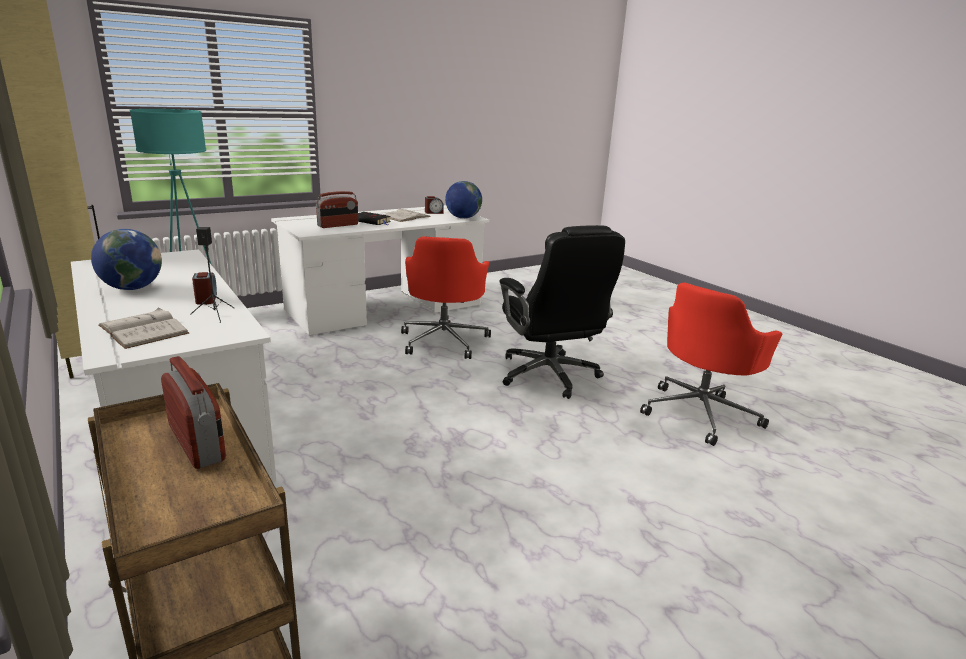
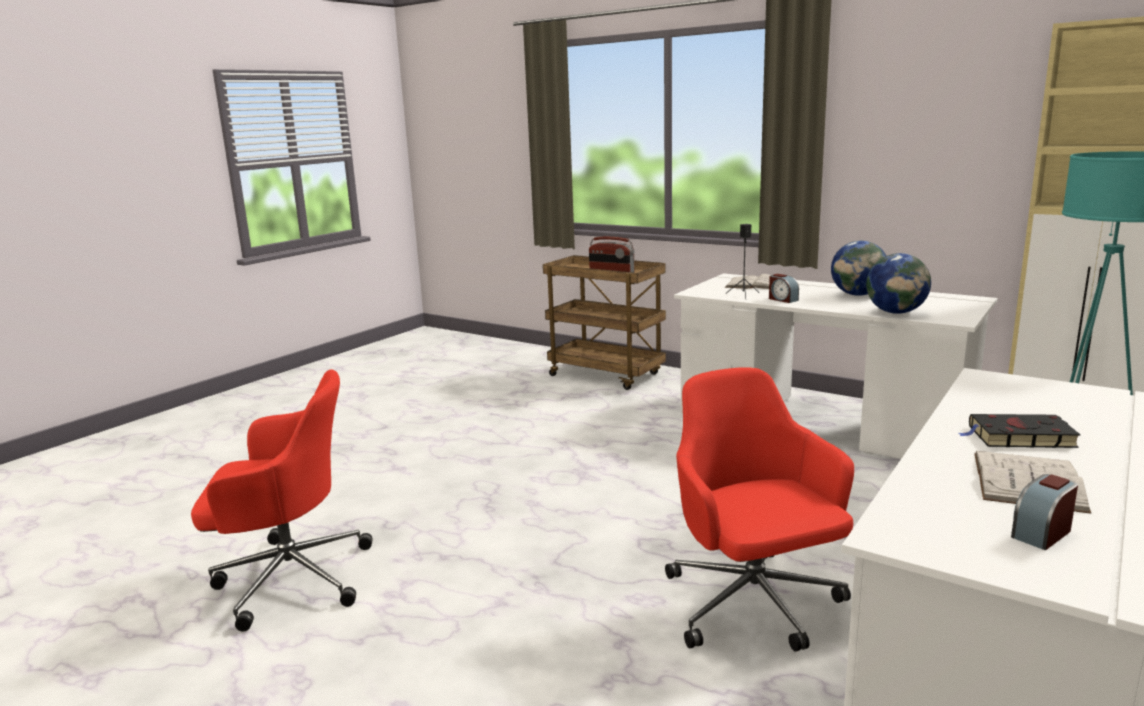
camera: 160 degrees right, 5 degrees down
radio [316,191,358,228] -> none
globe [445,181,482,219] -> globe moved to [866,253,931,314]
black office chair [499,225,625,399] -> none
red office chair [640,283,782,446] -> red office chair turned 60 degrees clockwise [191,369,373,631]

